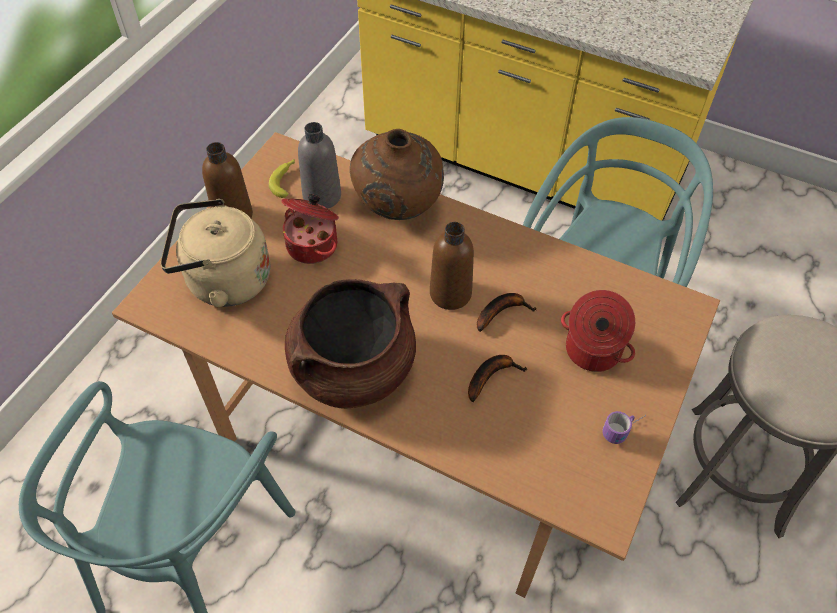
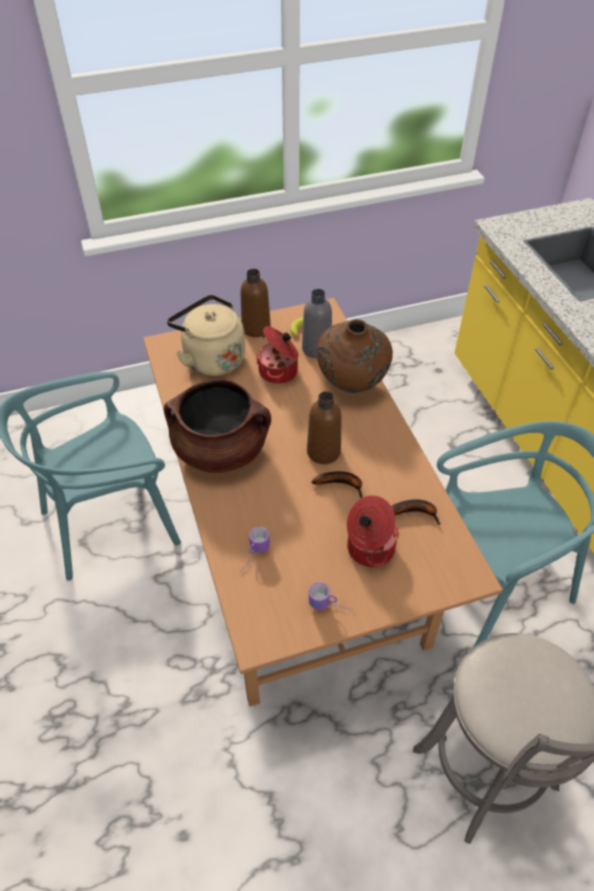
camera: 45 degrees right, 5 degrees down
banana [468,355,527,402] -> banana moved to [391,499,441,525]
none -> mug [240,527,270,572]

